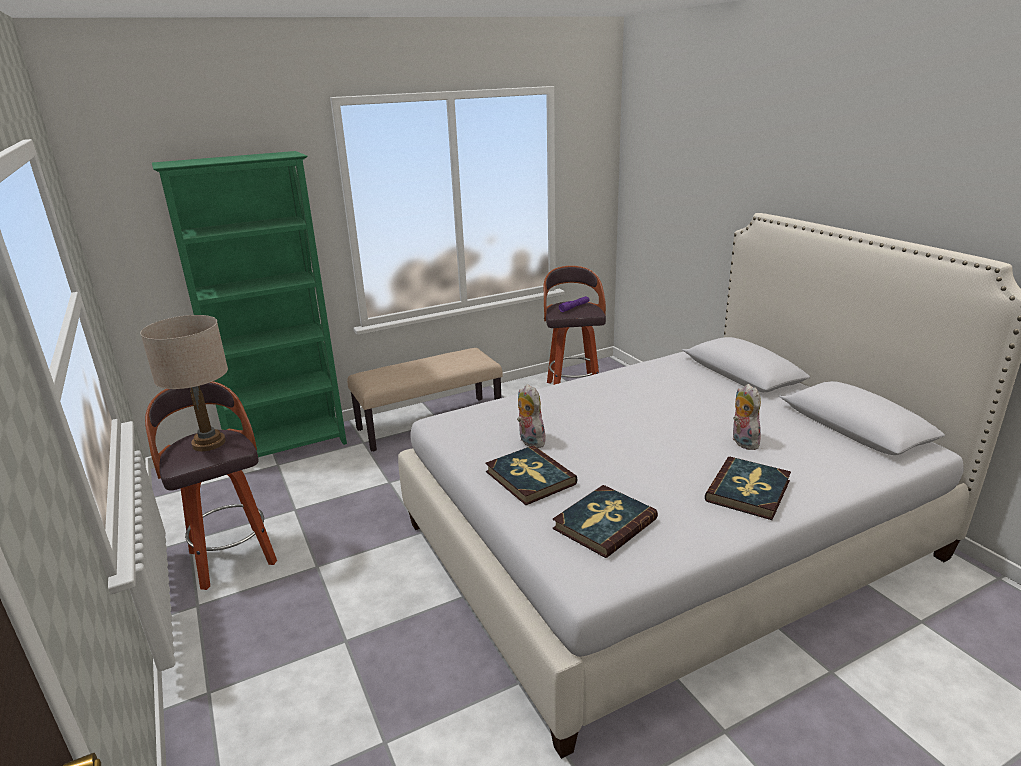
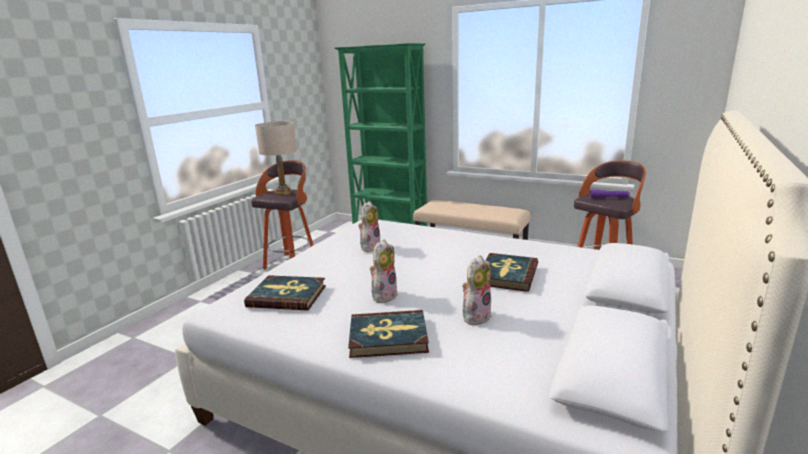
camera: 55 degrees right, 5 degrees down
book [485,446,578,505] -> book moved to [486,253,538,292]
none -> plush toy [370,239,398,303]

